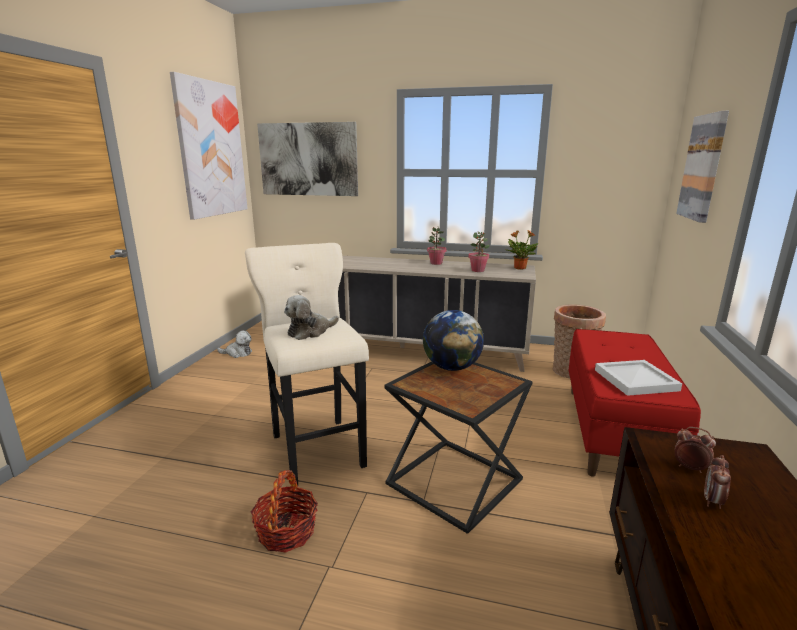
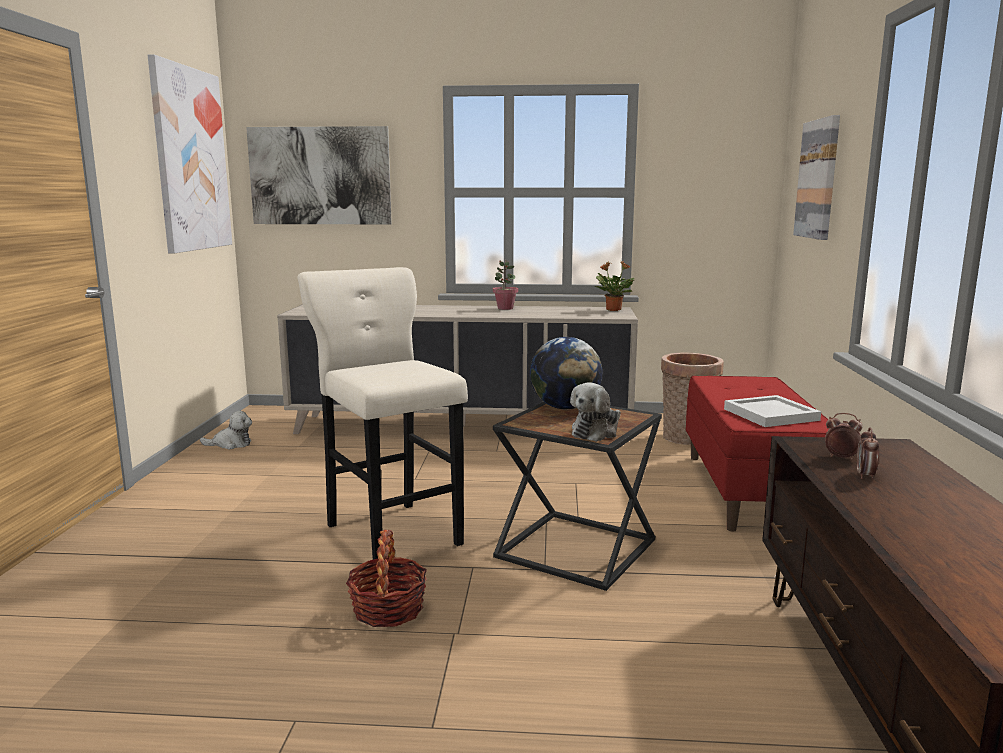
camera: 10 degrees left, 5 degrees down
plush toy [284,295,339,340] -> plush toy moved to [570,383,621,442]
potted plant [468,231,490,272] -> none

